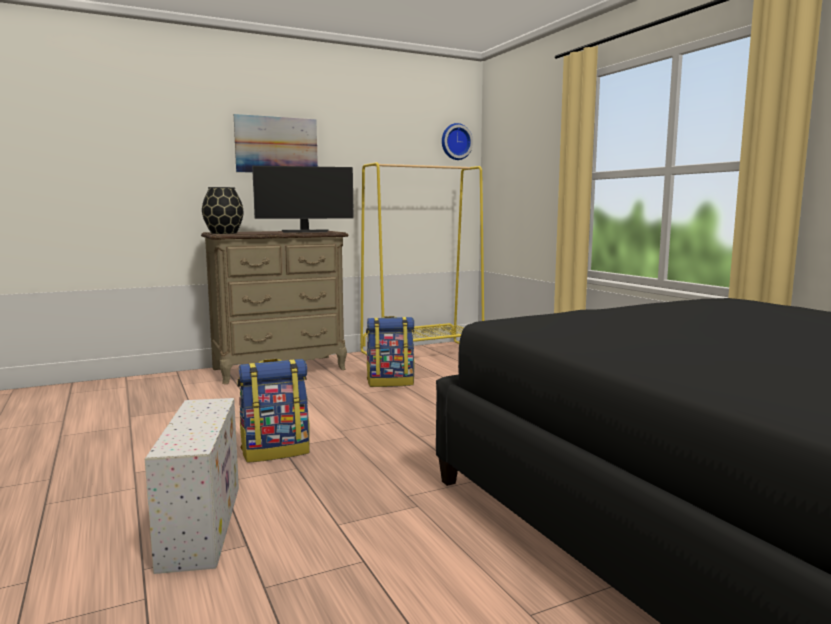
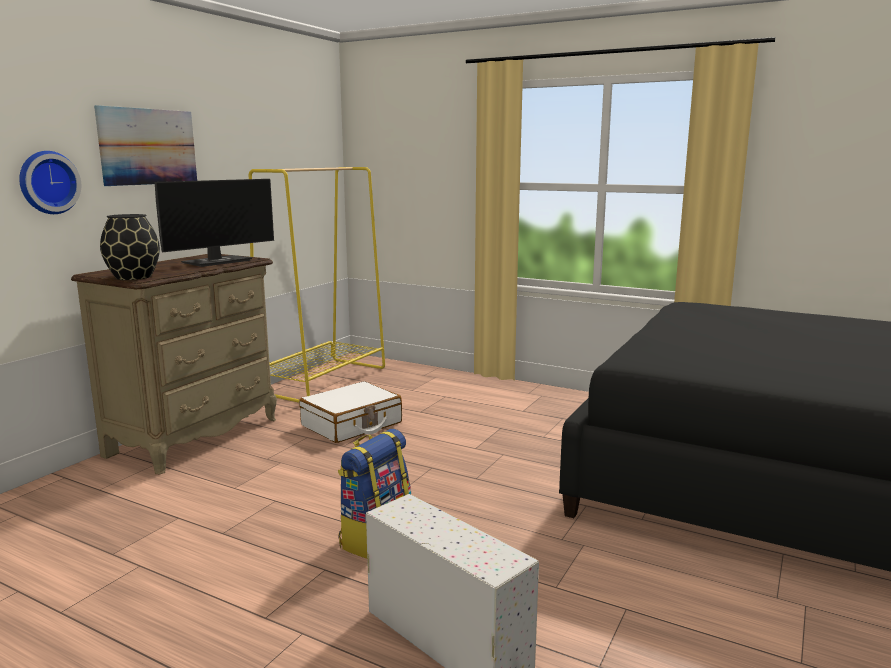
camera: 35 degrees left, 5 degrees up
backpack [366,316,414,387] -> white suitcase [299,381,402,443]
wall clock [442,123,473,160] -> wall clock moved to [19,151,81,214]

